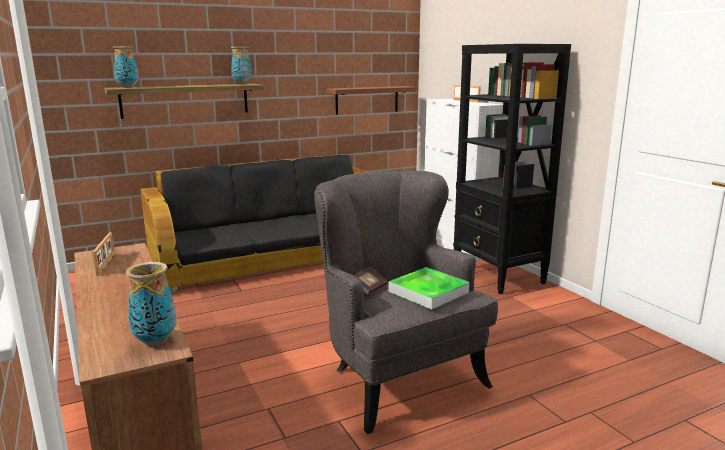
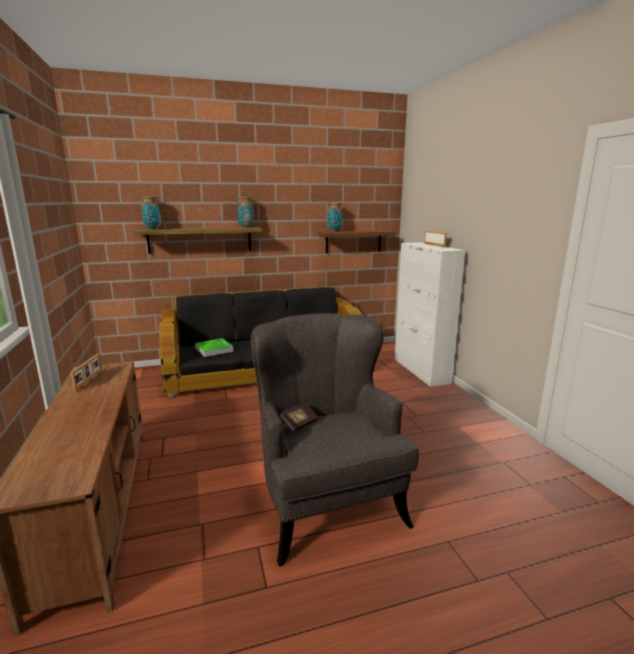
camera: 10 degrees right, 0 degrees up
vase [126,262,177,346] -> vase moved to [327,203,342,232]
tray [389,267,470,310] -> tray moved to [195,338,233,357]
black bookcase [453,44,571,294] -> none

